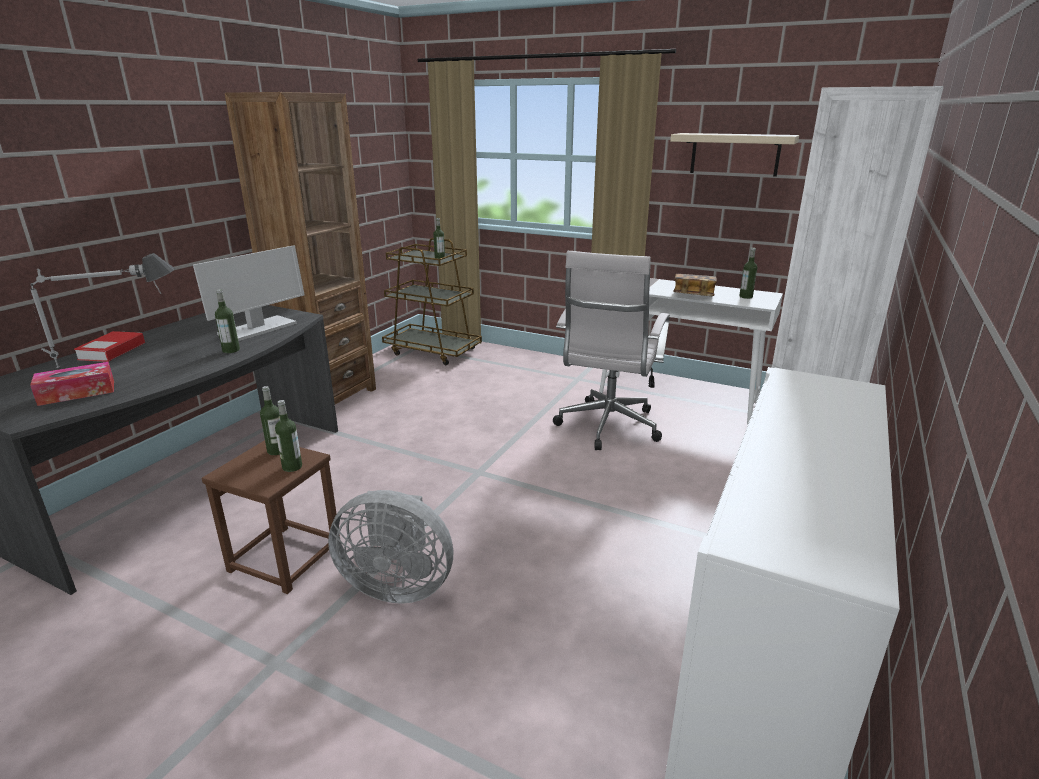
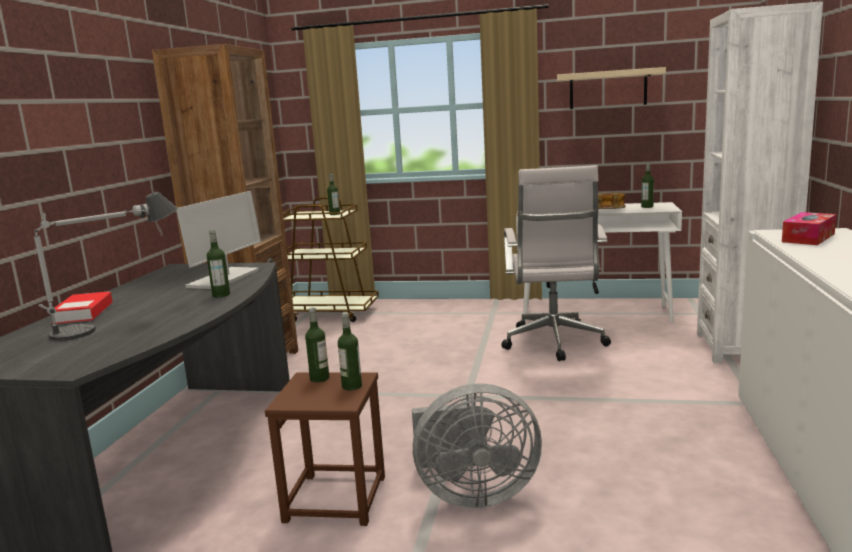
camera: 15 degrees left, 10 degrees down
tissue box [30,362,114,406] -> tissue box moved to [782,212,836,245]

